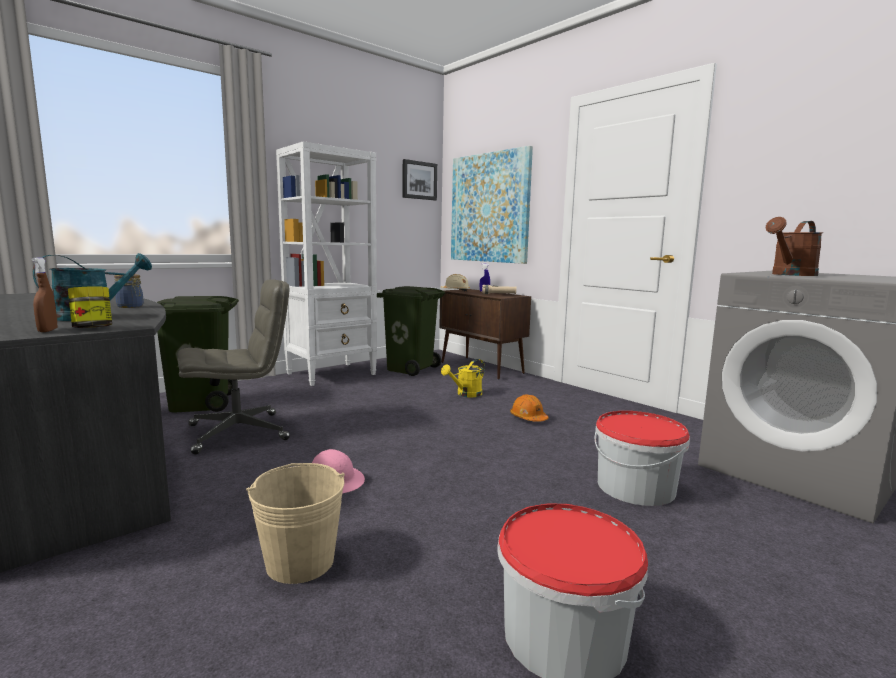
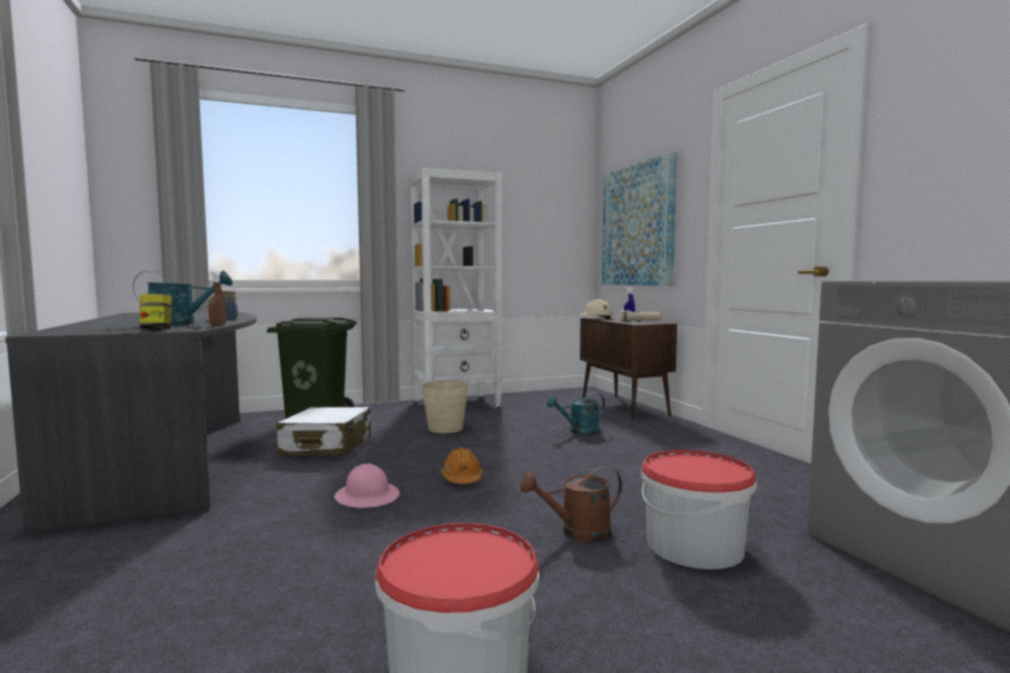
camera: 20 degrees right, 5 degrees down
brown spray bottle [32,257,57,332] -> brown spray bottle moved to [209,271,226,326]
grey office chair [178,279,290,454] -> white suitcase [276,407,371,456]
beige bucket [246,463,345,584] -> beige bucket moved to [421,380,469,433]
green trash can [377,286,445,376] -> none
picture [403,159,437,200] -> none
yellow watering can [441,359,485,397] -> turquoise watering can [547,392,605,435]
orange hard hat [510,394,549,422] -> orange hard hat moved to [441,447,482,484]
brown watering can [766,217,823,276] -> brown watering can moved to [520,466,622,542]

